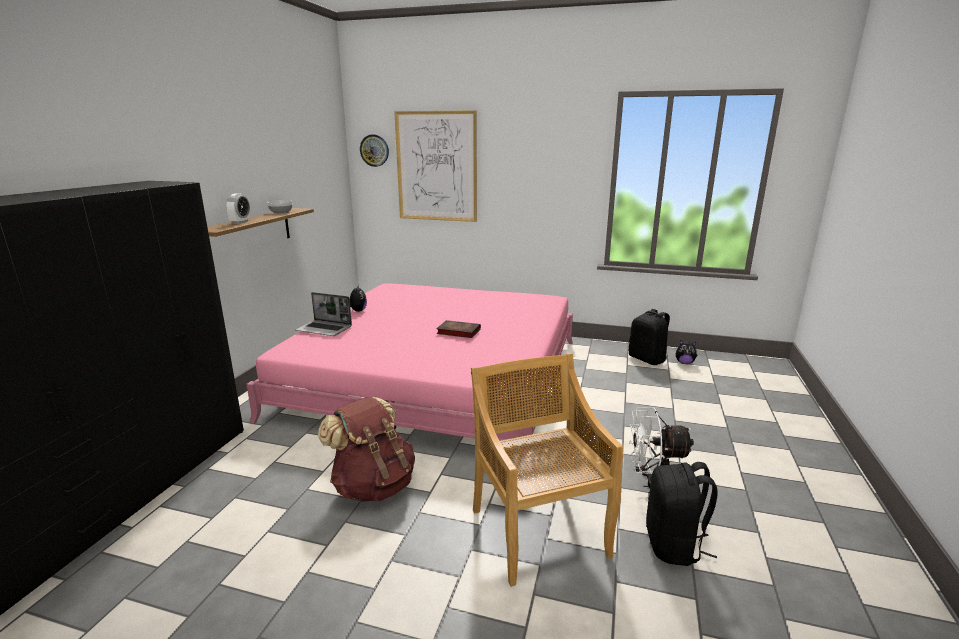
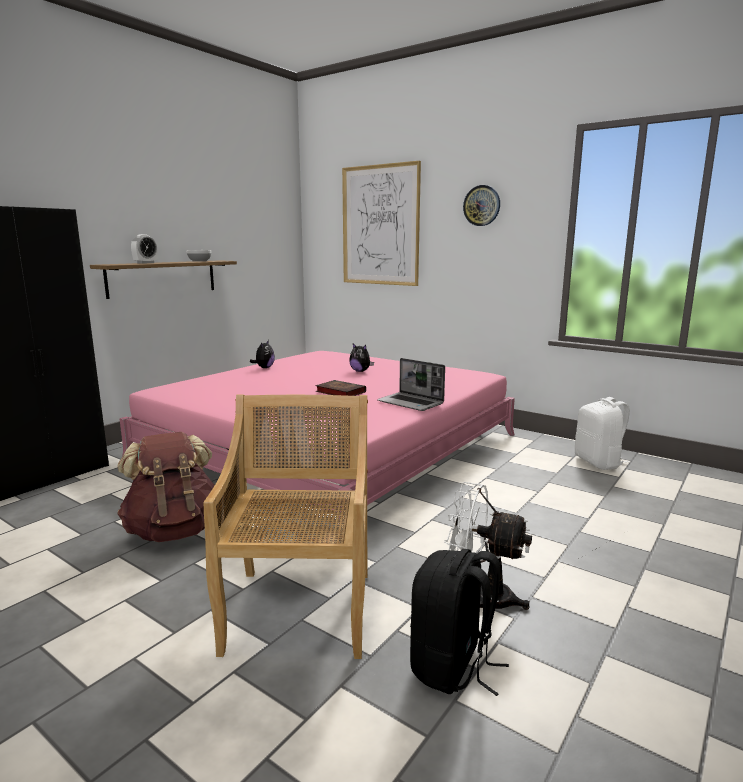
camera: 20 degrees right, 5 degrees down
laptop [295,292,352,336] -> laptop moved to [377,358,445,411]
wall clock [360,134,389,167] -> wall clock moved to [463,185,500,226]
black backpack [629,309,670,365] -> white backpack [575,397,630,470]
plush toy [676,340,698,364] -> plush toy moved to [349,344,374,372]

